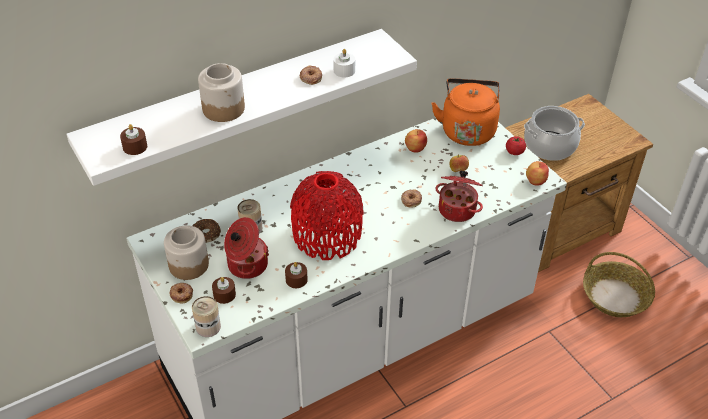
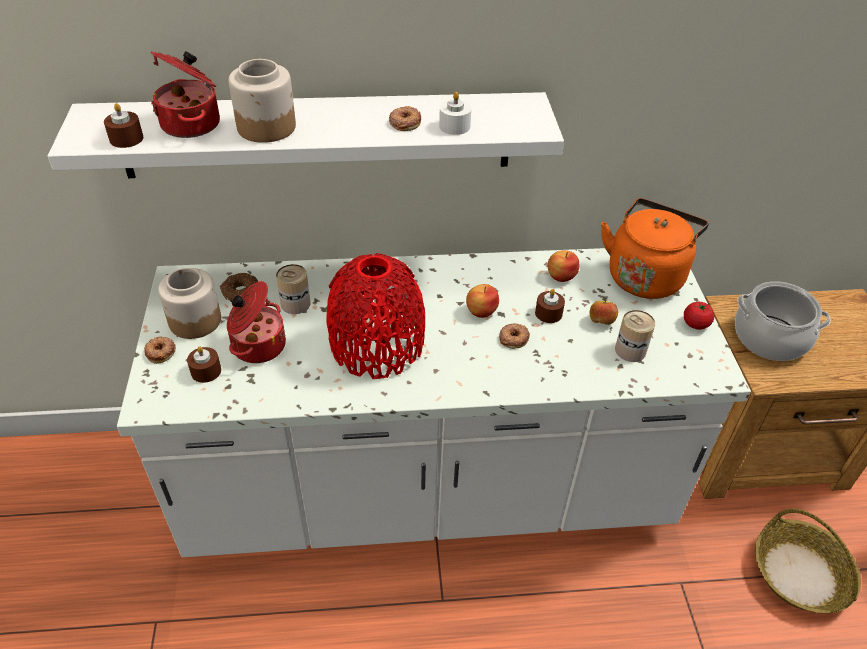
camera: 25 degrees right, 0 degrees up
can [192,296,221,337] -> can moved to [615,310,655,362]
brown candle [285,262,308,288] -> brown candle moved to [535,289,565,323]
cooking pot [435,171,483,222] -> cooking pot moved to [151,51,220,138]
apple [526,161,549,186] -> apple moved to [466,284,499,318]

